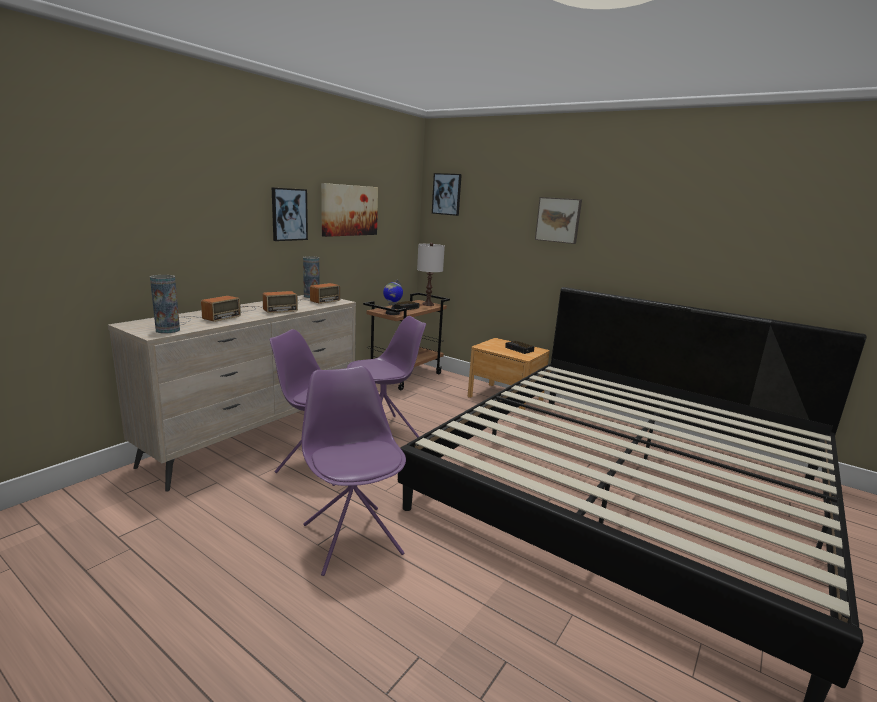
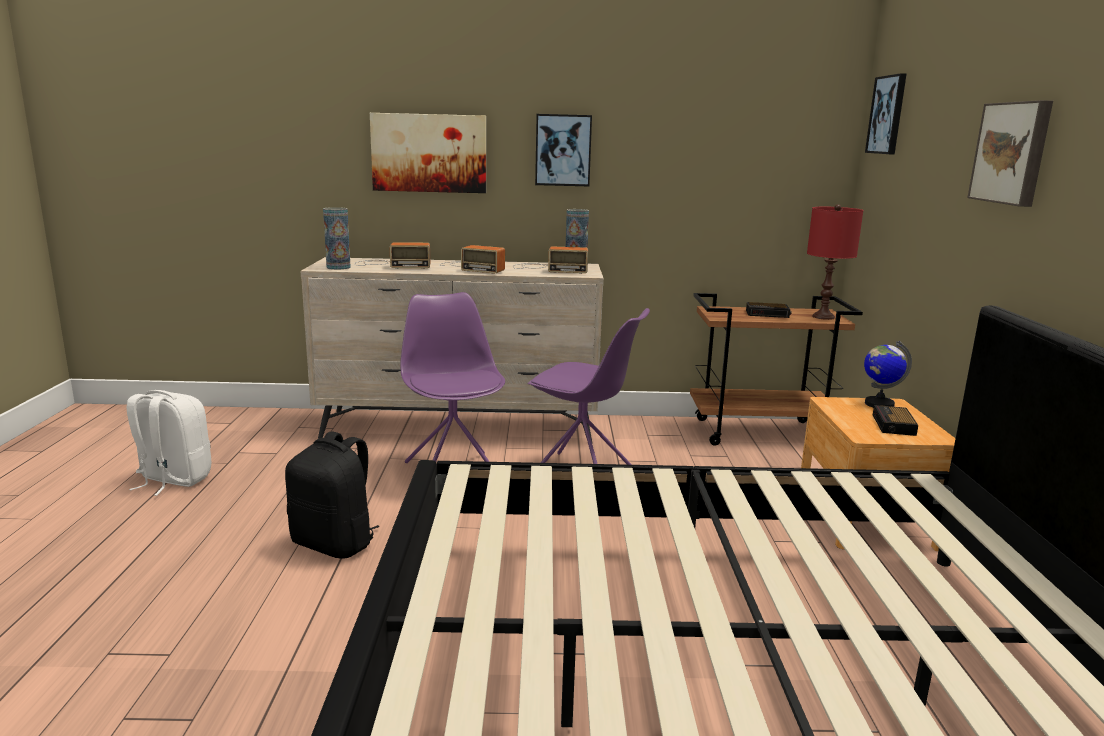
camera: 55 degrees right, 0 degrees up
purple chair [302,366,406,576] -> black backpack [285,431,379,559]
picture [321,183,378,237] -> picture moved to [370,113,486,193]
globe [383,280,403,315] -> globe moved to [864,341,912,408]
white table lamp [417,243,445,306] -> red table lamp [807,204,863,320]
none -> white backpack [127,390,211,496]

